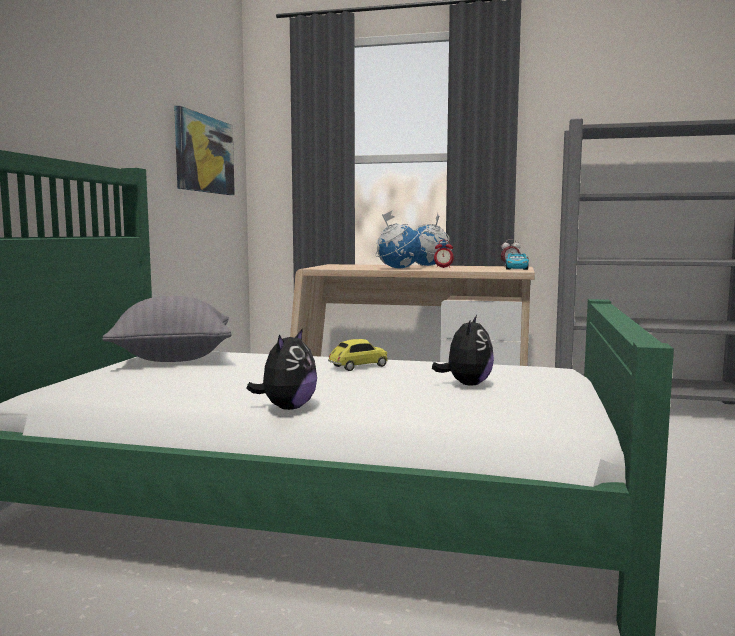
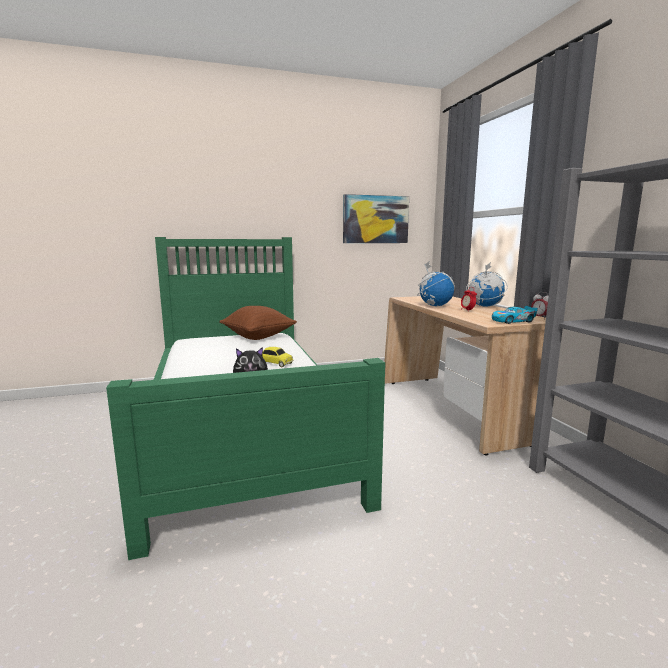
camera: 60 degrees right, 5 degrees up
grey pillow [102,296,232,362] -> brown pillow [219,306,297,340]
plush toy [246,328,317,410] -> none

